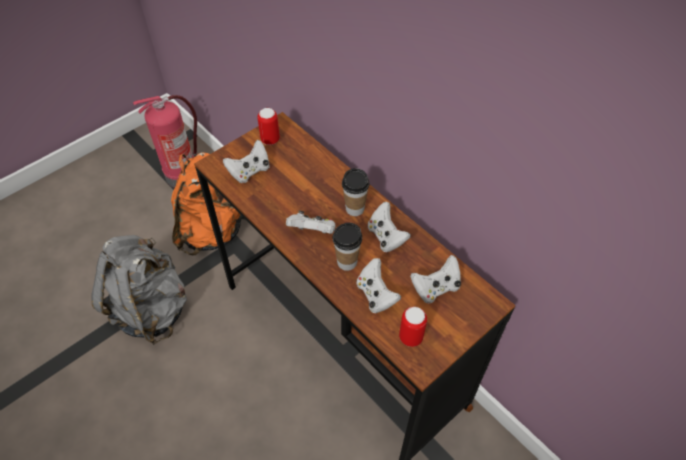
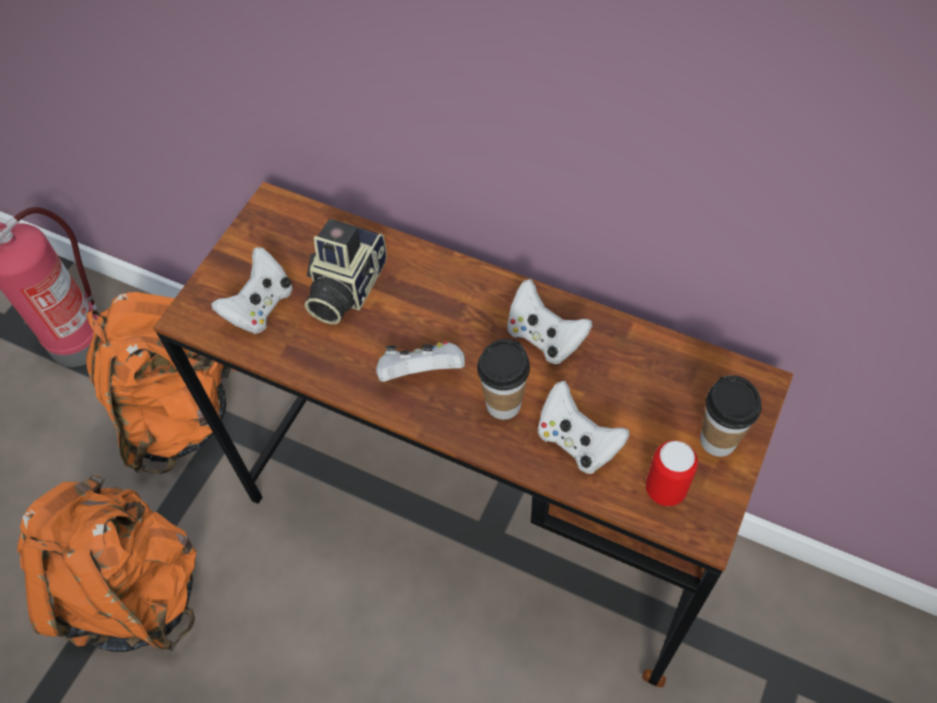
camera: 20 degrees left, 5 degrees up
grey backpack [91,235,187,345] -> orange backpack [17,473,197,652]
can [257,108,280,145] -> none
cup [342,168,370,216] -> cup moved to [700,375,762,457]
white game controller [410,255,461,303] -> none
none -> camera [305,219,387,324]

